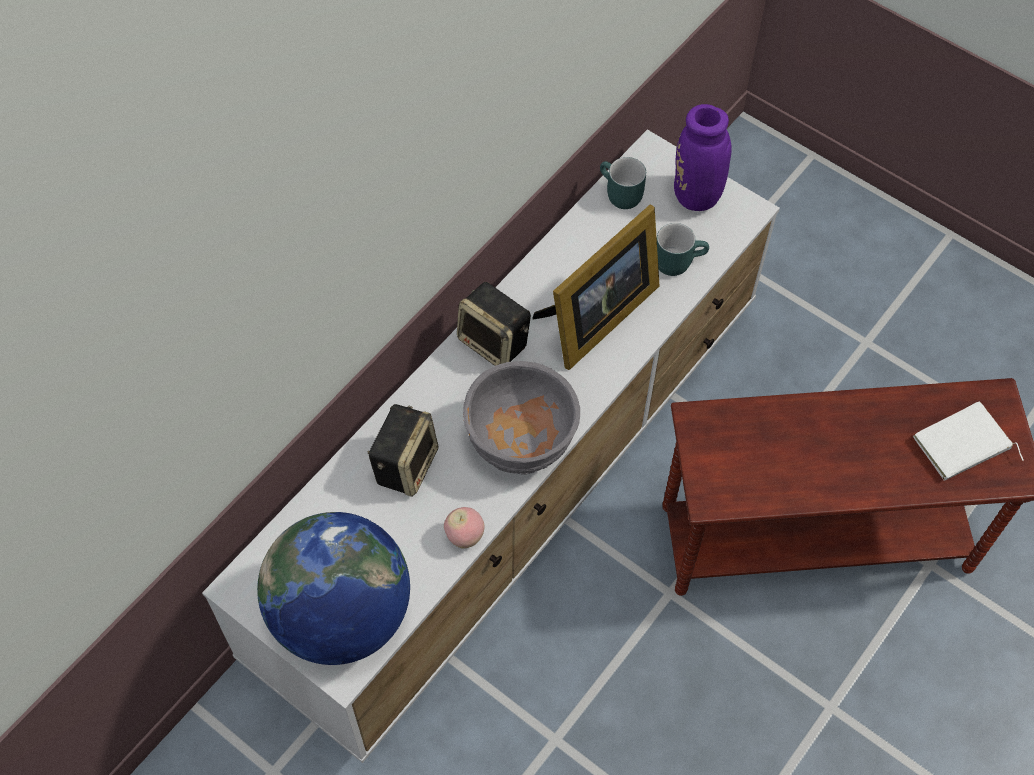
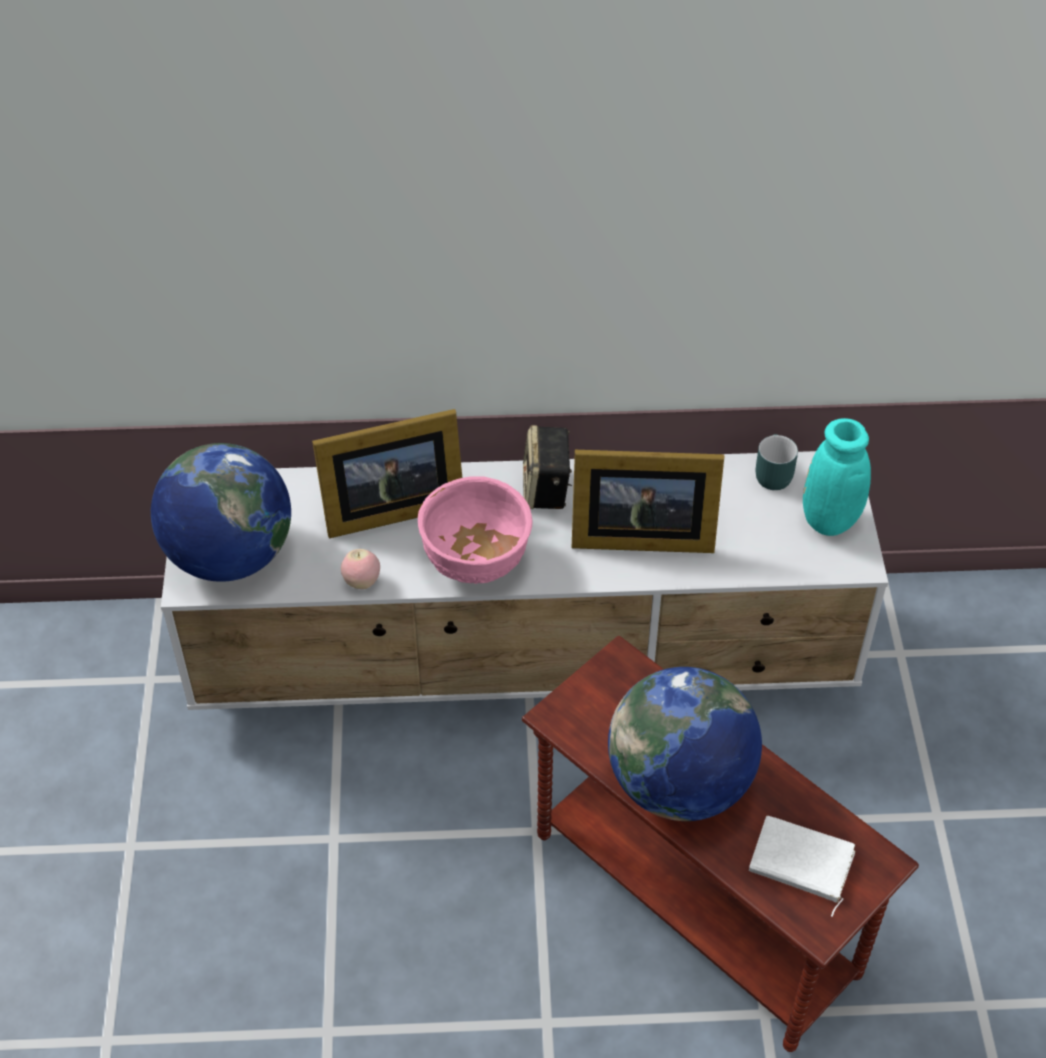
camera: 50 degrees right, 10 degrees down
speaker [368,404,439,497] -> picture frame [312,409,462,538]
grey bowl [463,361,580,475] -> pink bowl [418,477,533,584]
turquoise mug [657,223,709,276] -> none
purple vase [674,104,782,211] -> turquoise vase [803,418,871,536]
none -> globe [608,667,762,821]

